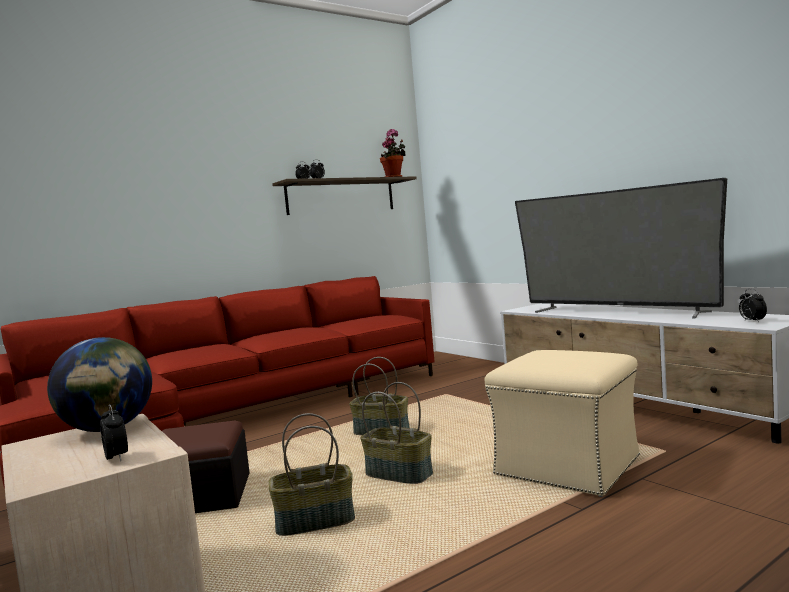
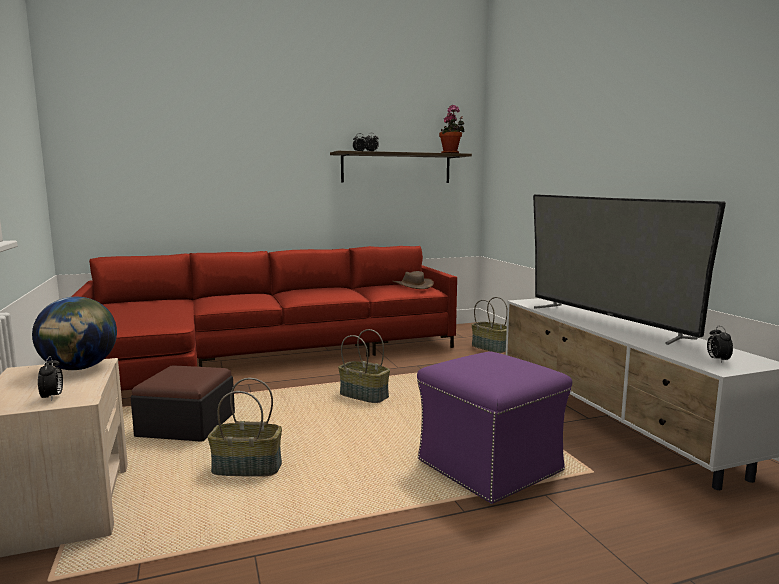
camera: 15 degrees right, 5 degrees up
basket [360,382,433,484] -> basket moved to [472,297,507,353]
beige ottoman [484,350,640,497] -> purple ottoman [417,352,572,504]
none -> brown hat [392,271,434,289]

